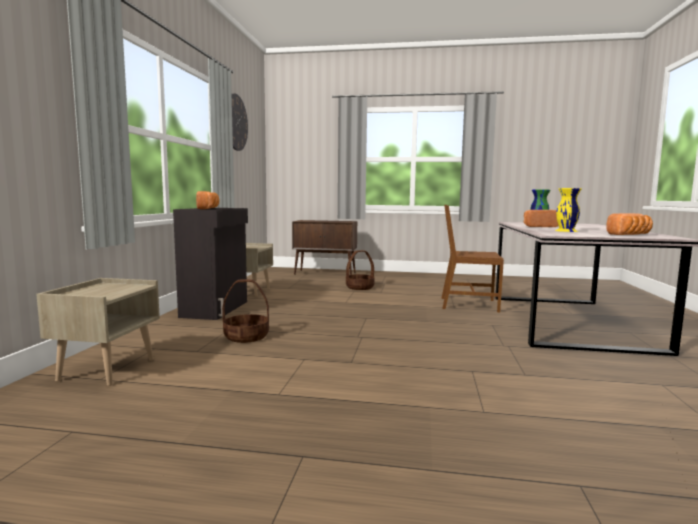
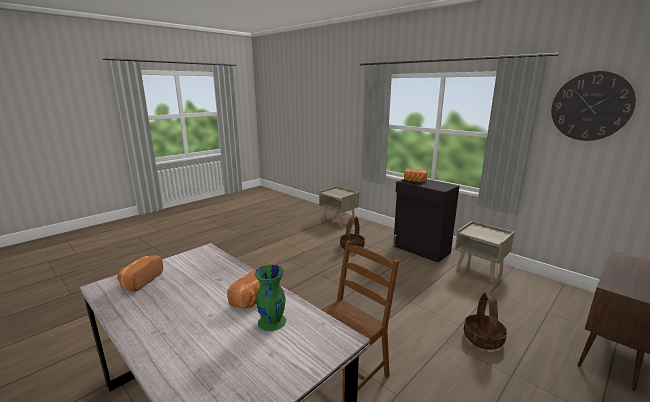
camera: 125 degrees right, 10 degrees up
yellow vase [555,188,581,232] -> none

